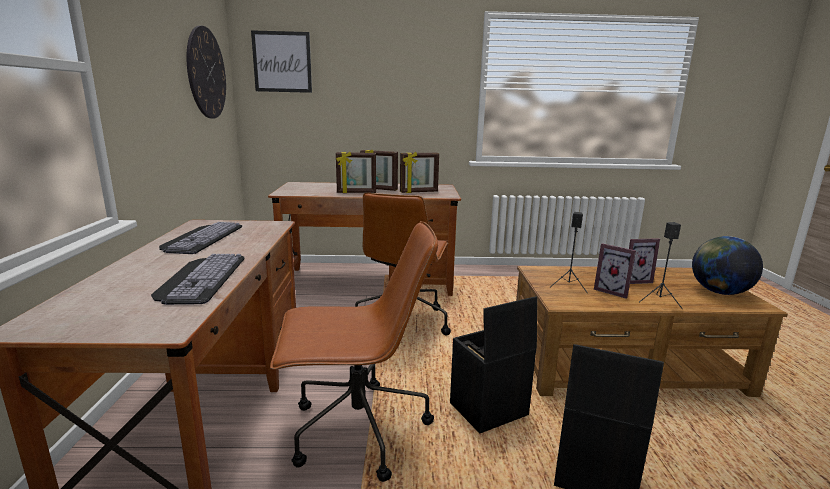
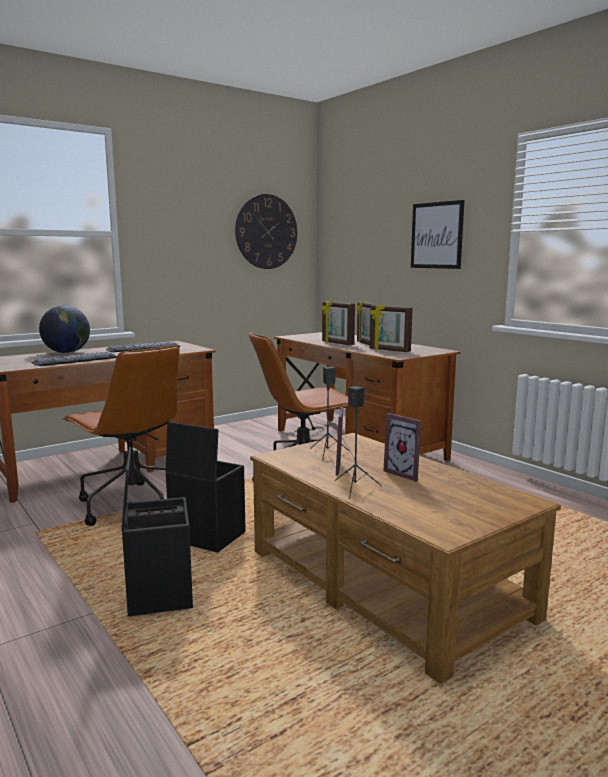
camera: 55 degrees right, 5 degrees down
picture [251,30,312,93] -> picture moved to [411,200,464,269]
globe [692,236,763,295] -> globe moved to [39,306,90,353]

